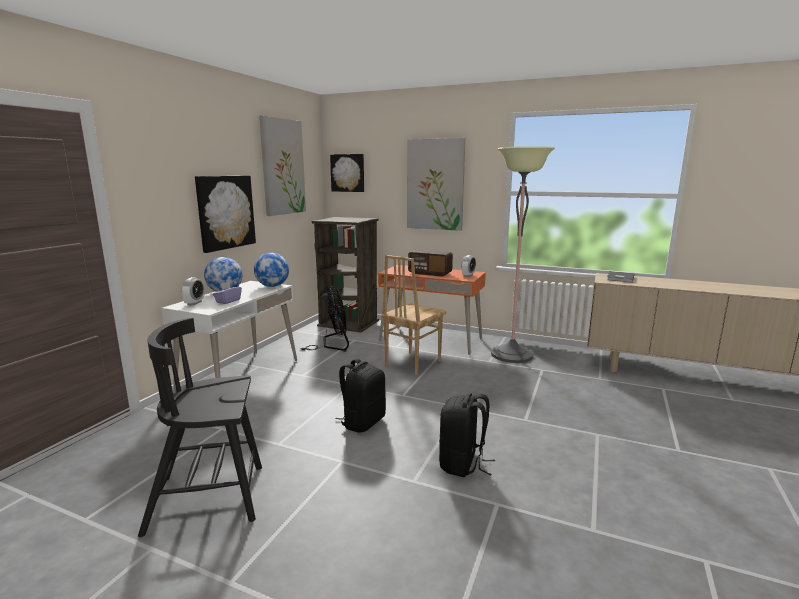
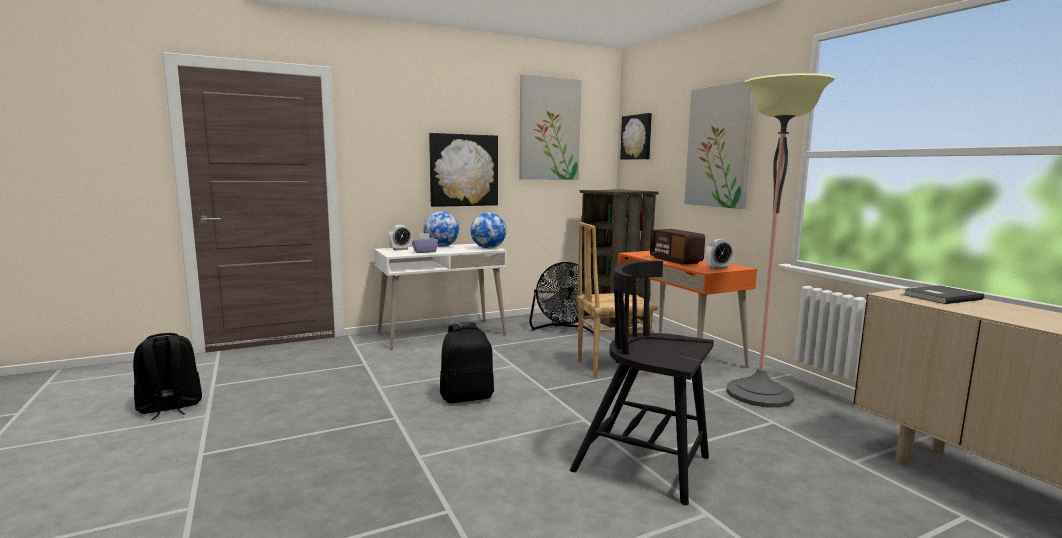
camera: 40 degrees right, 5 degrees down
black chair [138,318,262,537] -> black chair moved to [570,261,714,505]
black fan [301,285,349,352] -> black fan turned 75 degrees clockwise [529,262,594,335]
black backpack [439,393,495,477] -> black backpack moved to [133,333,202,420]

